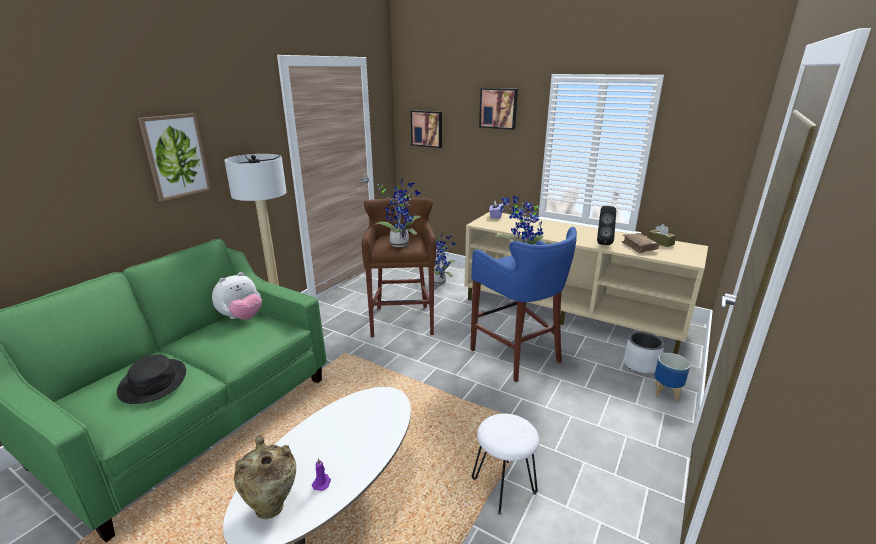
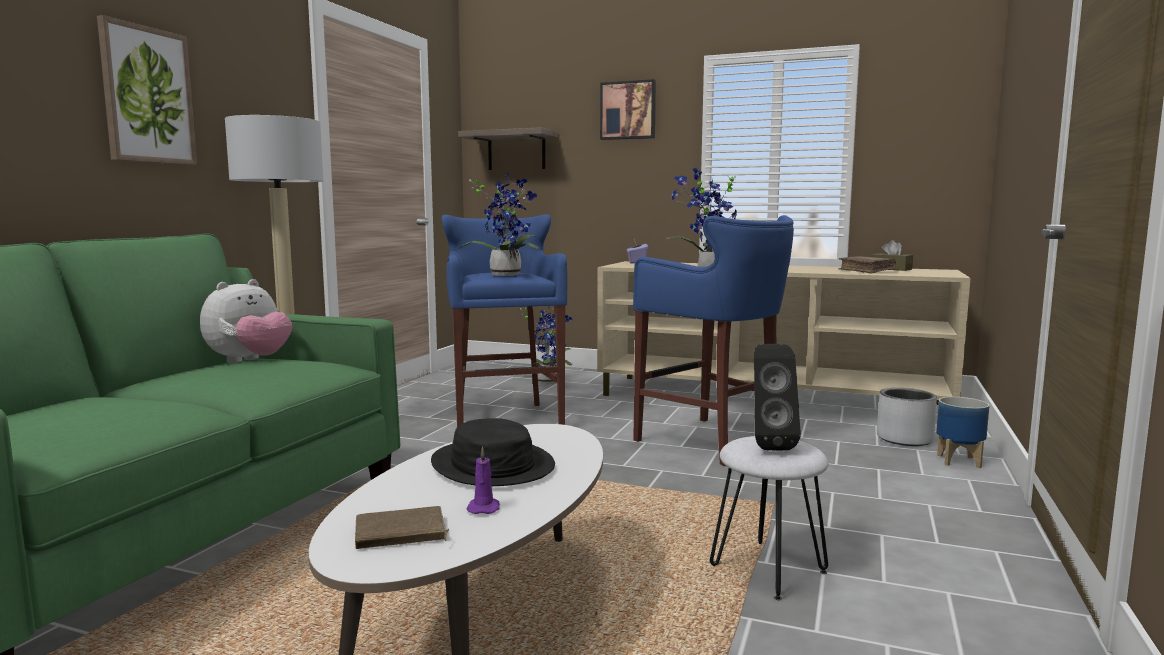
camera: 10 degrees left, 15 degrees down
black hat [117,355,186,404] -> black hat moved to [431,418,555,486]
beige vase [234,435,296,519] -> brown book [355,506,449,549]
brown stool [362,198,436,337] -> blue stool [442,215,568,427]
picture [411,110,442,148] -> shelf [458,127,558,170]
black speaker [597,206,616,245] -> black speaker moved to [754,344,801,451]

